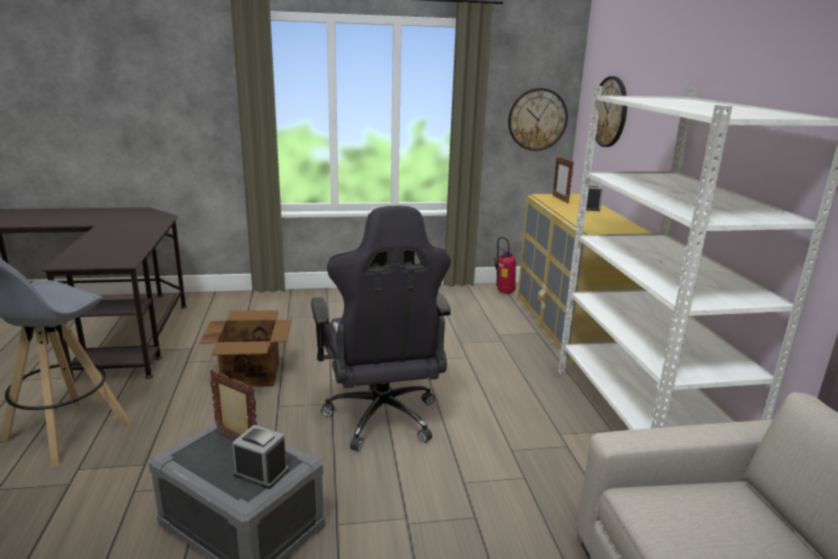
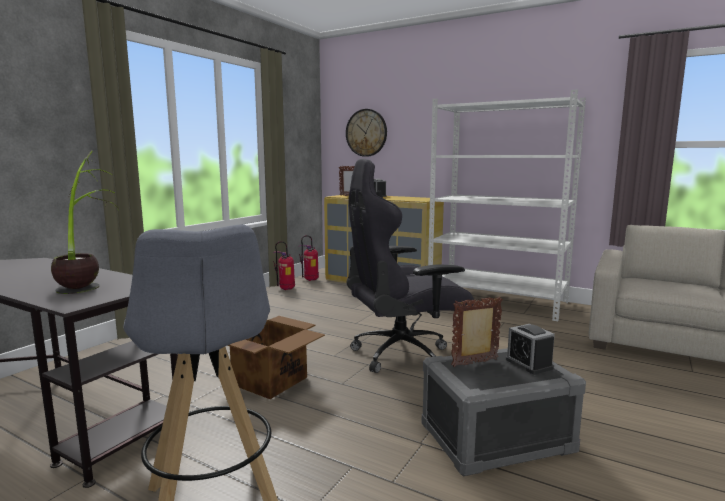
camera: 50 degrees left, 10 degrees down
alarm clock [232,425,289,489] -> alarm clock turned 90 degrees counterclockwise [506,324,555,374]
black office chair [311,206,451,451] -> black office chair turned 135 degrees clockwise [347,159,474,373]
wall clock [508,88,568,151] -> none
none -> potted plant [51,150,117,294]
none -> fire extinguisher [273,241,295,290]

